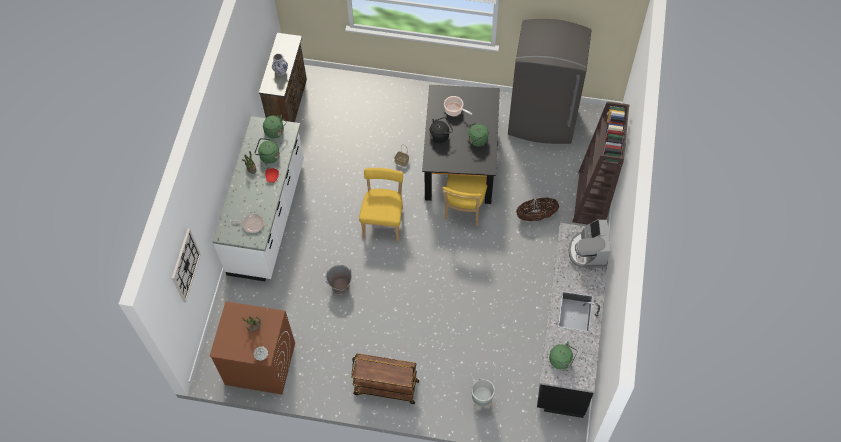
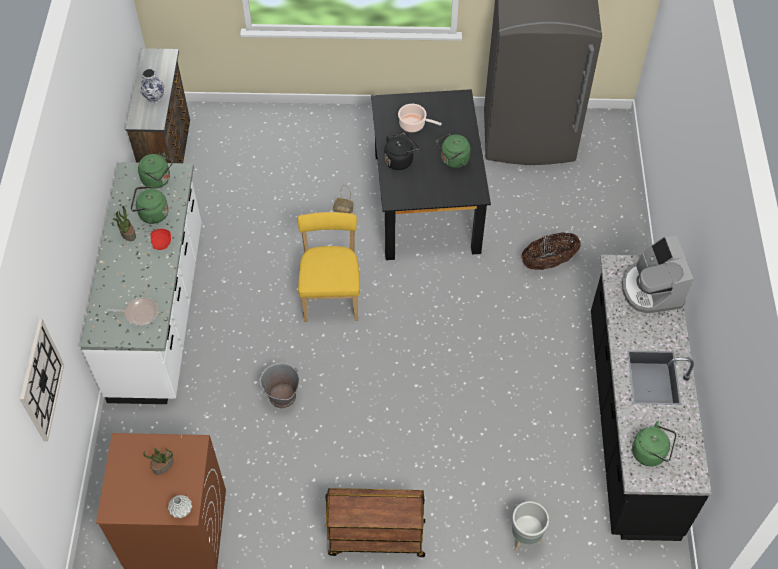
camera: 10 degrees left, 5 degrees down
yellow chair [443,175,487,226] -> none
brown bookcase [572,101,630,225] -> none

